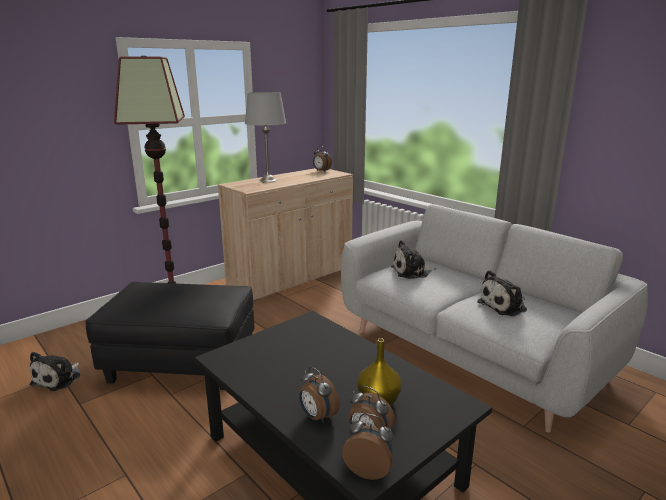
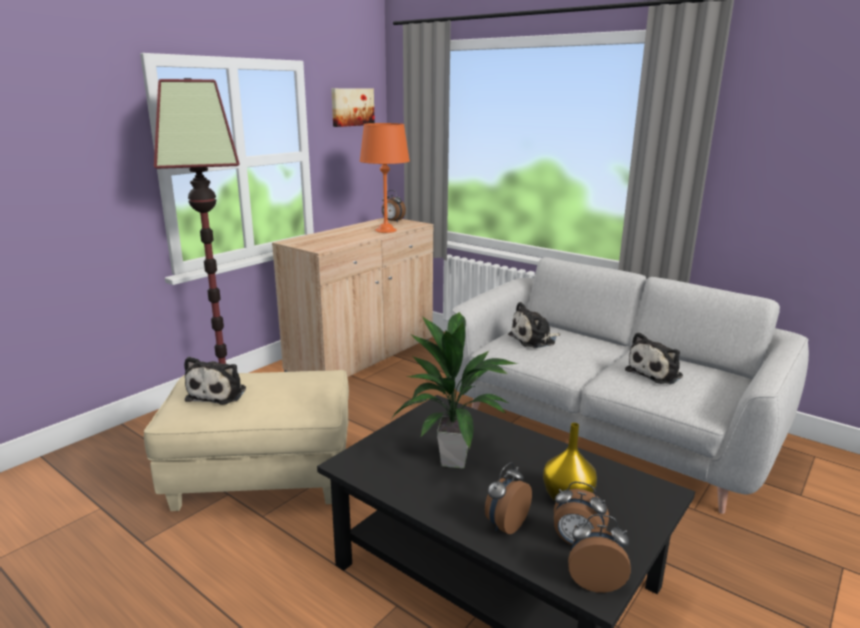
camera: 10 degrees left, 0 degrees up
plush toy [30,352,80,391] -> plush toy moved to [184,357,246,405]
black ottoman [85,282,254,390] -> beige ottoman [144,370,349,511]
grey table lamp [245,92,286,183] -> none
alarm clock [299,367,340,423] -> alarm clock turned 90 degrees clockwise [485,462,532,534]
none -> picture [331,88,375,127]
none -> orange table lamp [360,123,410,233]
none -> potted plant [392,312,518,469]

